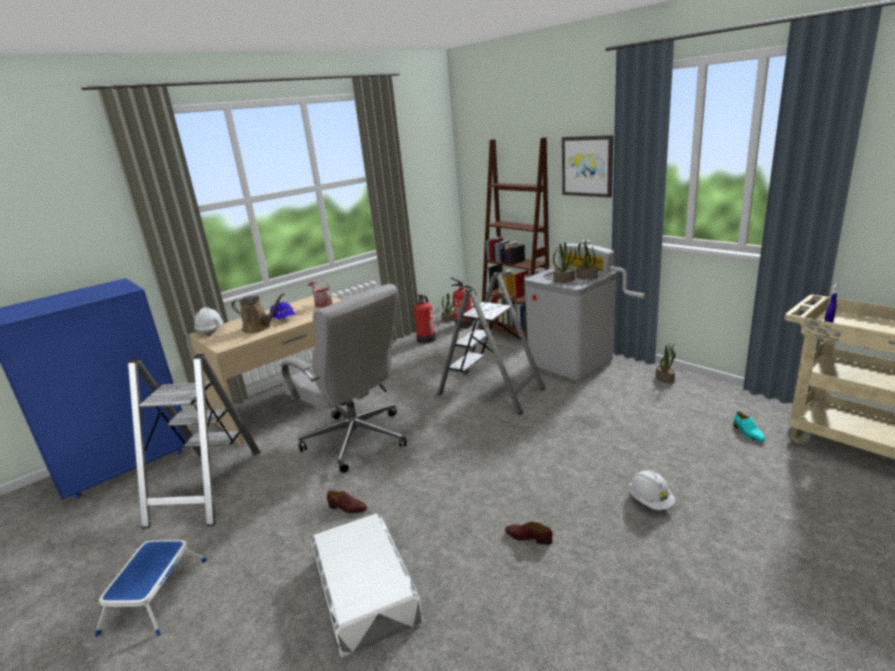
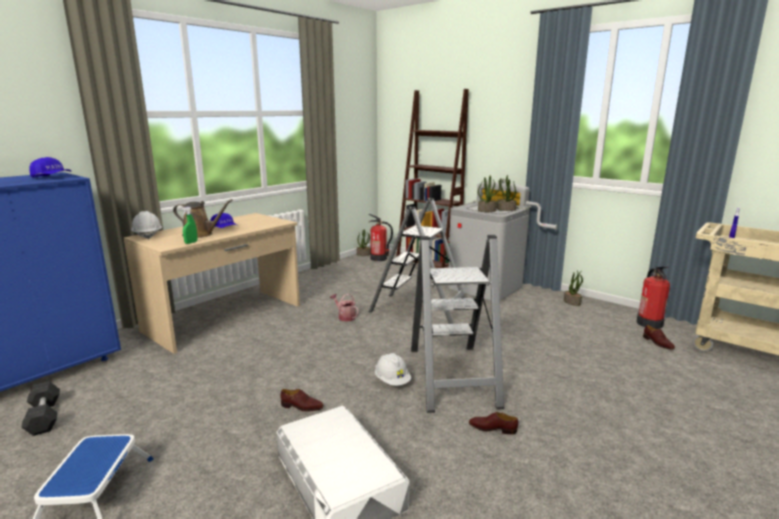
camera: 10 degrees left, 5 degrees down
grey step ladder [128,354,261,529] -> grey step ladder moved to [411,235,504,413]
grey office chair [280,284,407,473] -> none
watering can [308,280,333,308] -> watering can moved to [330,294,359,321]
fire extinguisher [414,295,436,344] -> fire extinguisher moved to [637,267,670,329]
picture [562,135,613,198] -> none
white hard hat [629,470,675,510] -> white hard hat moved to [375,353,411,386]
turquoise shoe [733,411,765,442] -> brown shoe [643,325,675,350]
none -> grey dumbbell [21,381,60,436]
none -> blue cap [29,157,71,177]
none -> green spray bottle [182,207,197,244]

